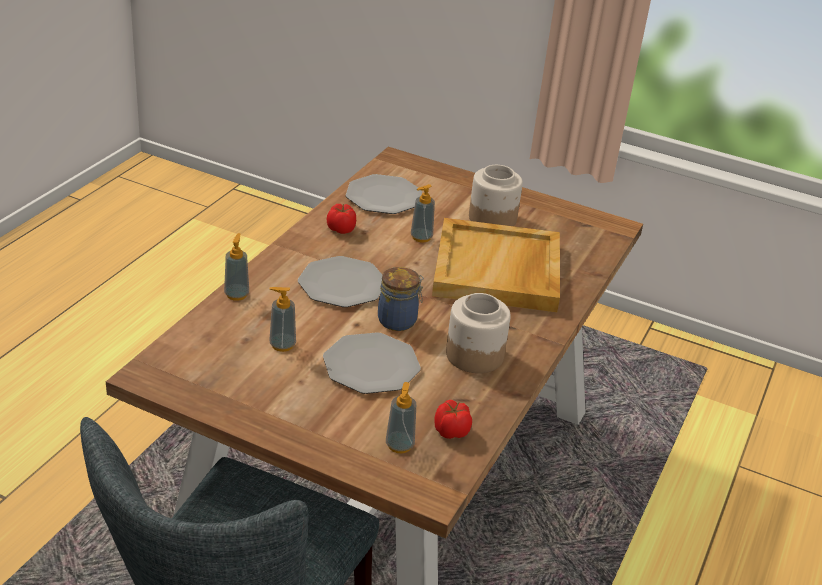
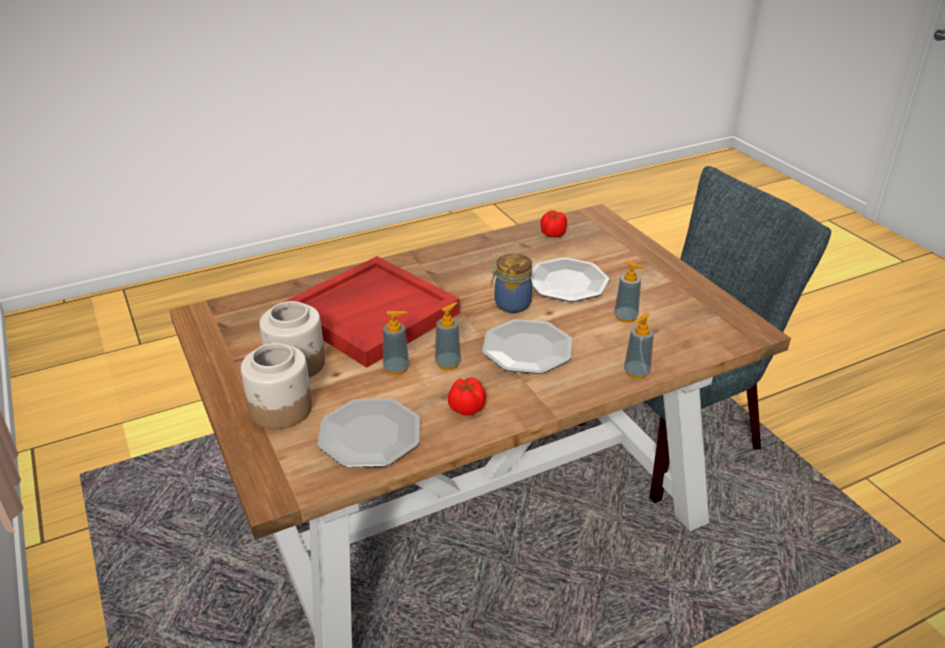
camera: 140 degrees left, 0 degrees up
soap dispenser [386,382,416,453] -> soap dispenser moved to [435,302,461,370]
beige tray [432,218,560,312] -> red tray [283,256,460,368]
jar [446,293,511,373] -> jar moved to [241,343,312,429]

